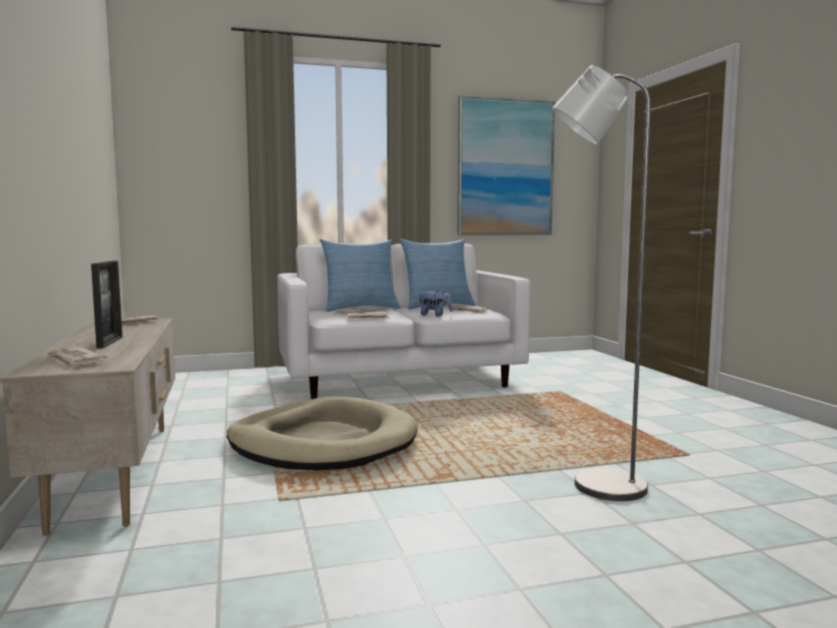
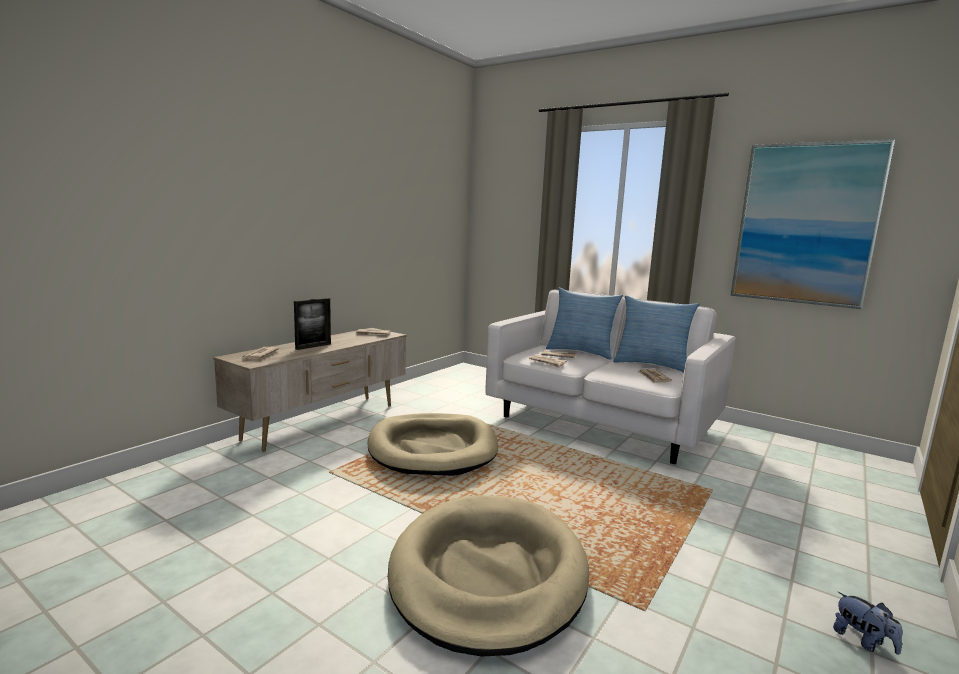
camera: 50 degrees right, 5 degrees up
plush toy [418,290,453,317] -> plush toy moved to [833,592,902,655]
grey floor lamp [552,65,651,501] -> beige dog bed [388,495,589,657]

